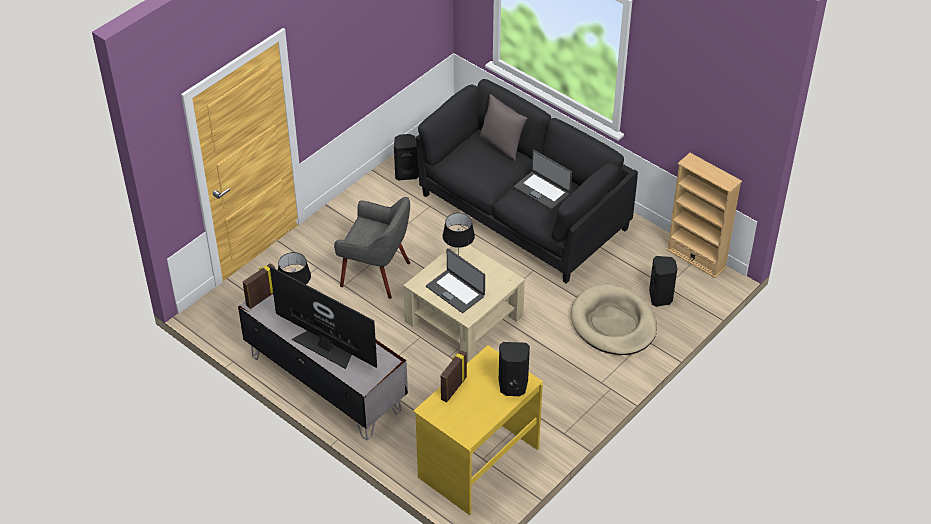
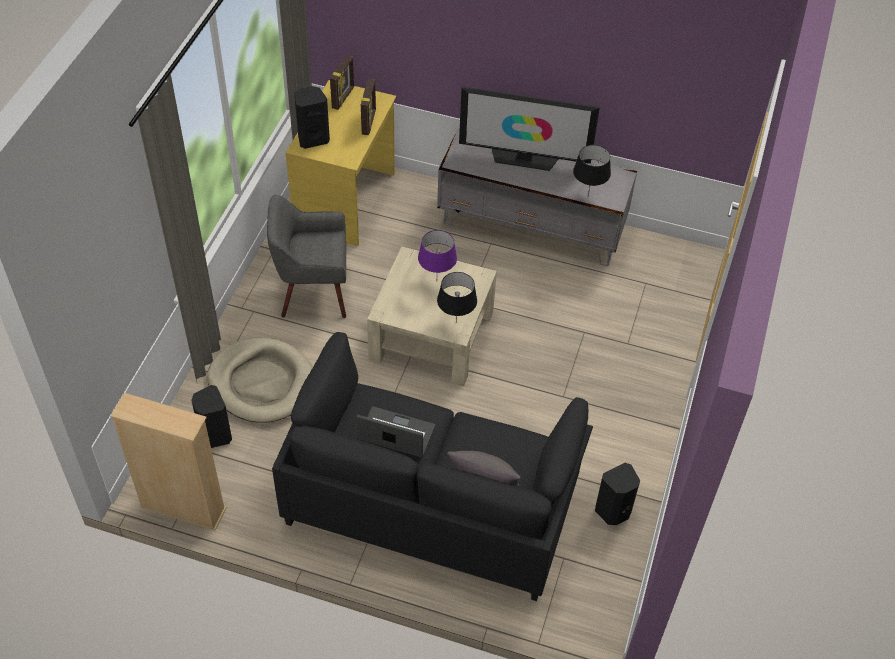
camera: 155 degrees right, 5 degrees up
picture frame [243,263,275,309] -> picture frame moved to [330,55,354,110]
grey armchair [334,197,410,299] -> grey armchair moved to [267,195,346,318]
laptop [426,248,485,313] -> purple table lamp [418,230,457,273]

